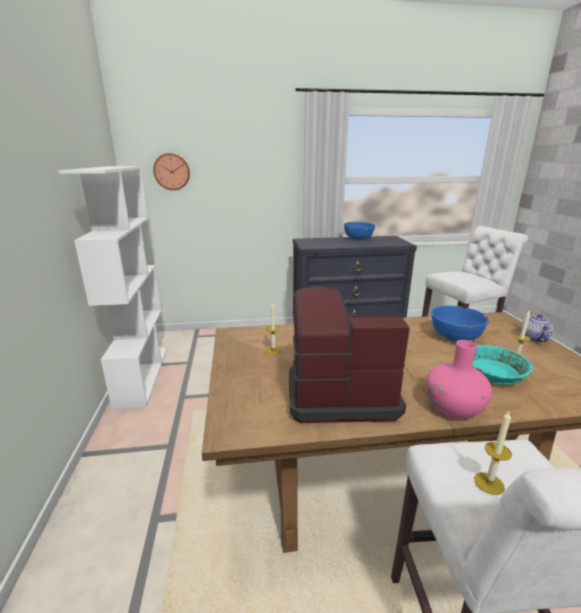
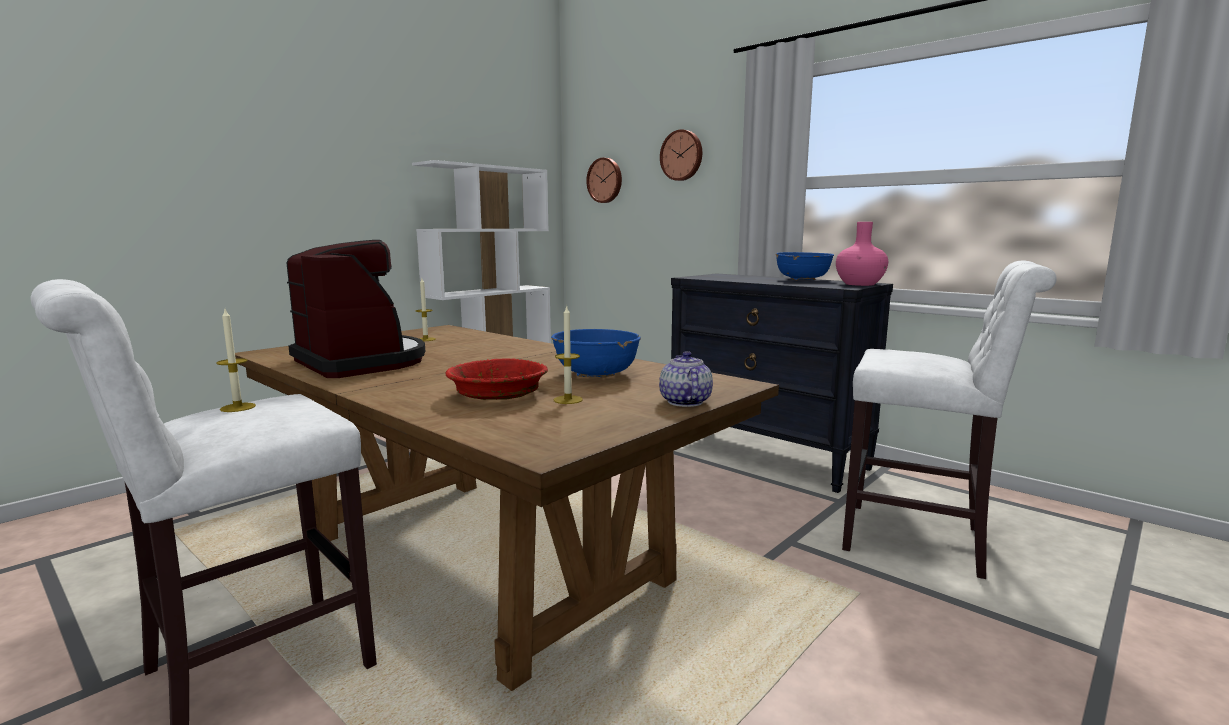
camera: 50 degrees right, 10 degrees down
pink vase [426,340,492,419] -> pink vase moved to [836,222,888,286]
turquoise bowl [473,345,533,385] -> red bowl [446,358,548,400]
teapot [520,312,553,342] -> teapot turned 60 degrees counterclockwise [659,351,713,407]
none -> wall clock [660,129,702,181]

